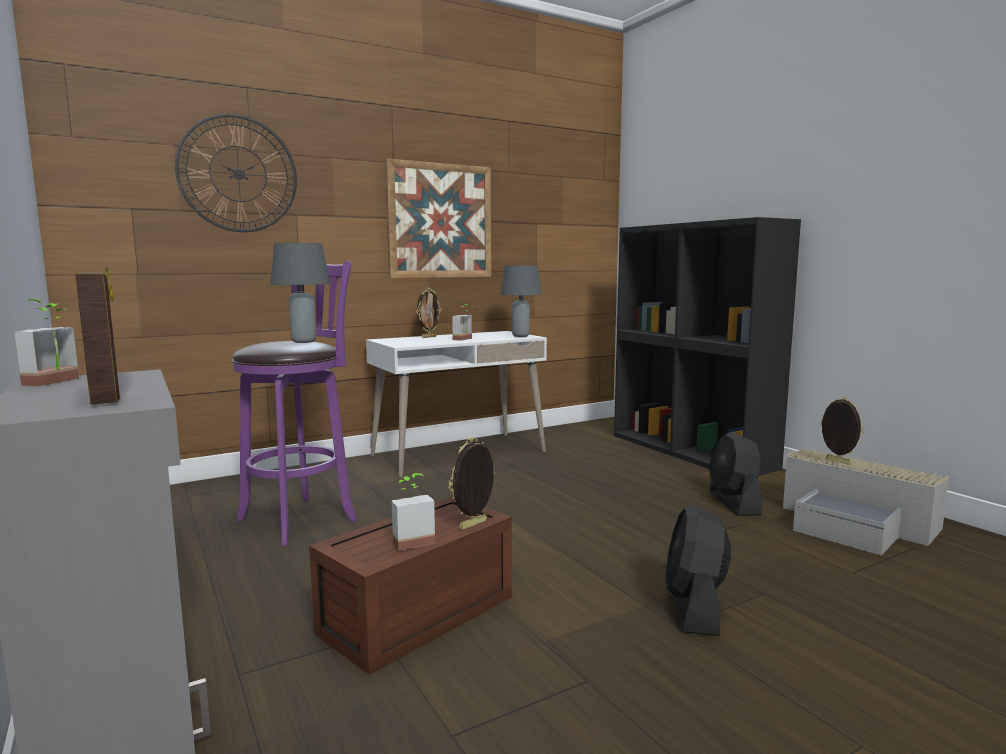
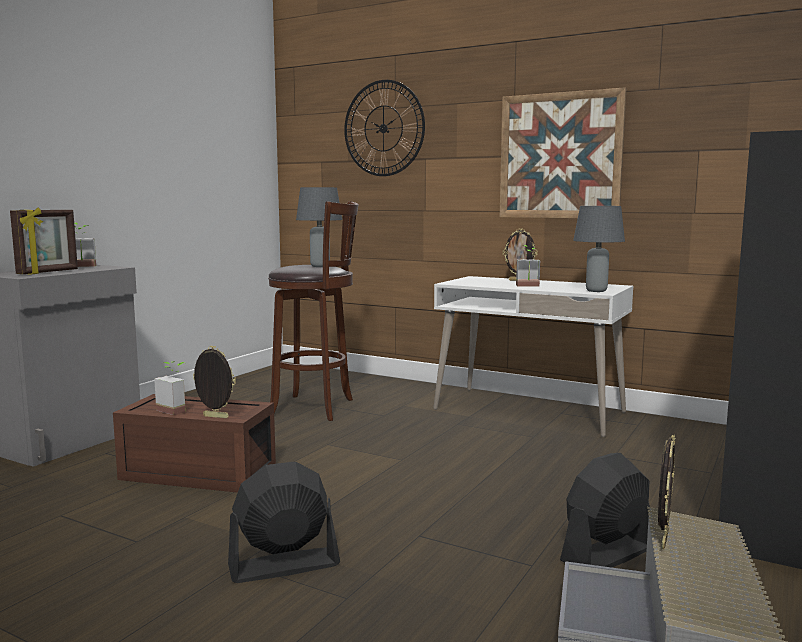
camera: 60 degrees right, 0 degrees up
purple stool [232,261,357,546] -> brown stool [268,201,358,421]

